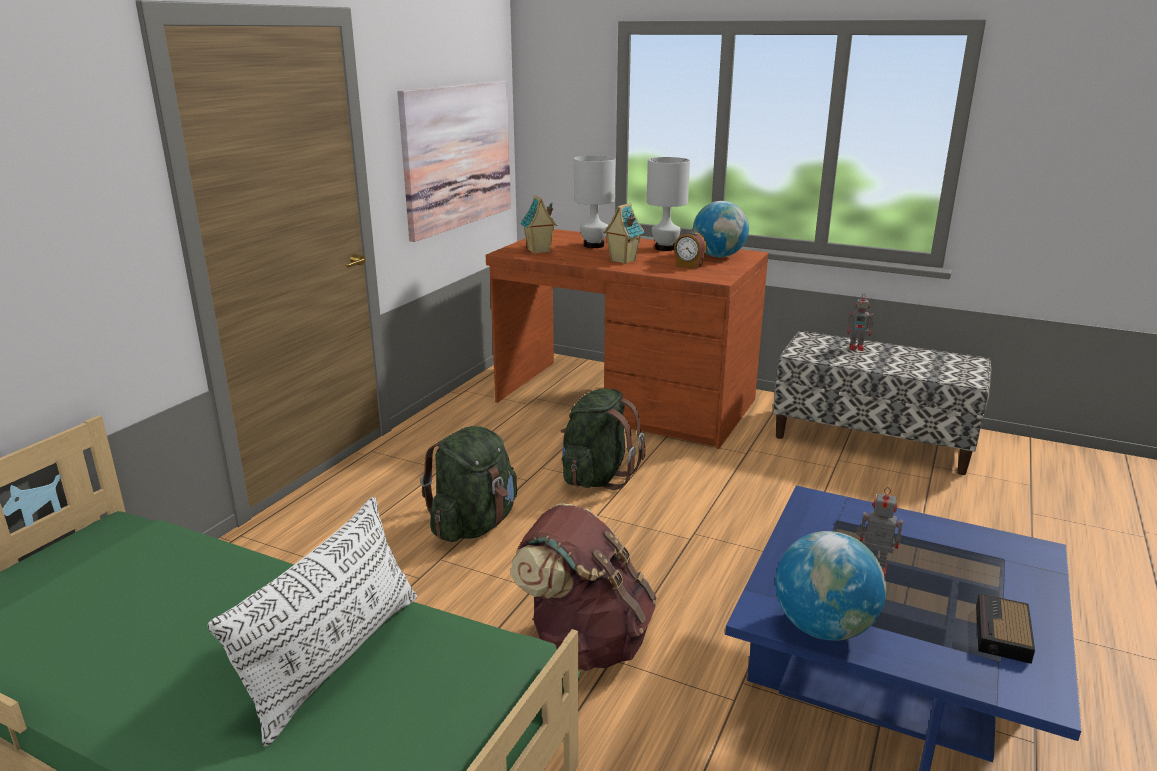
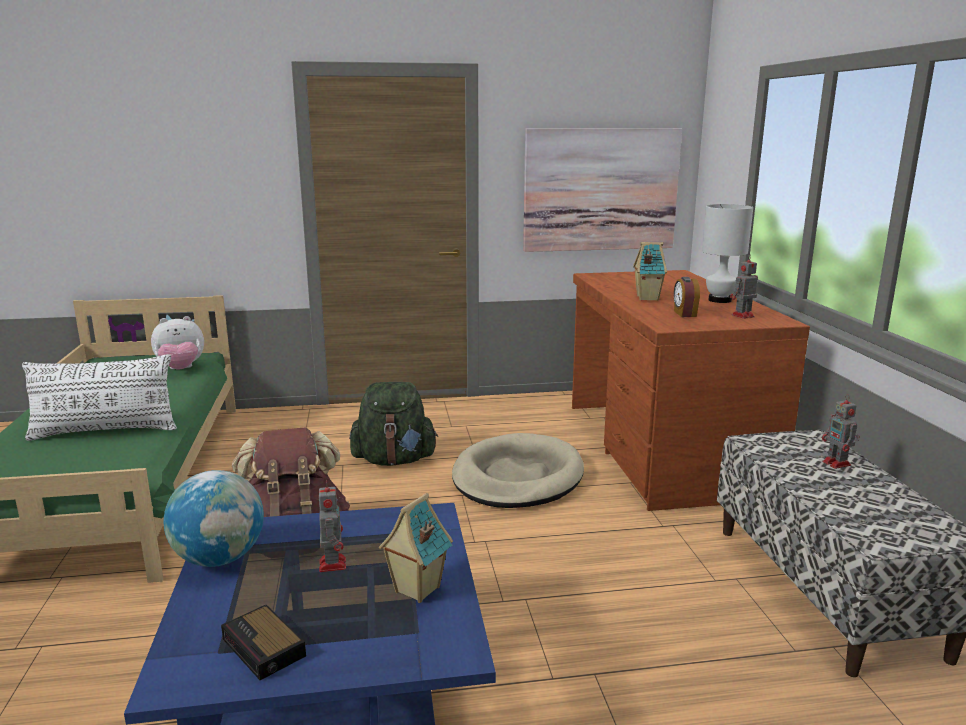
camera: 55 degrees right, 5 degrees down
toy house [520,195,557,254] -> toy house moved to [379,493,453,603]
green backpack [561,389,646,490] -> beige dog bed [452,433,584,508]
white table lamp [574,156,615,248] -> none
globe [693,201,749,257] -> toy robot [730,254,758,319]
alarm clock [976,593,1035,664] -> alarm clock turned 120 degrees counterclockwise [221,605,306,680]
none -> plush toy [151,316,204,369]

